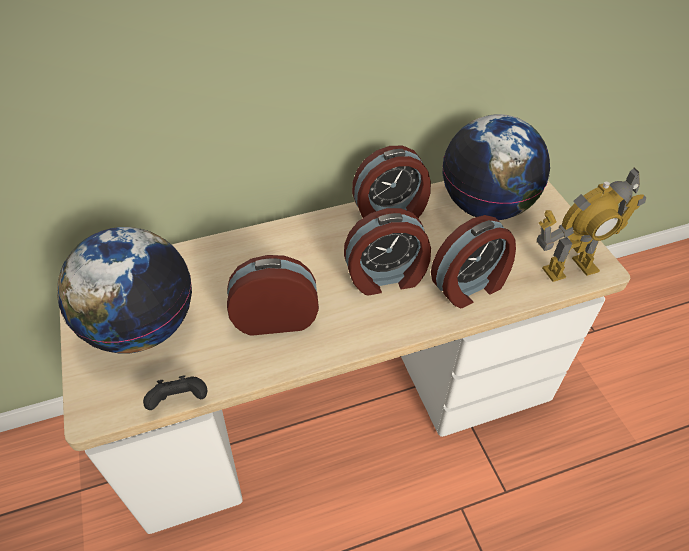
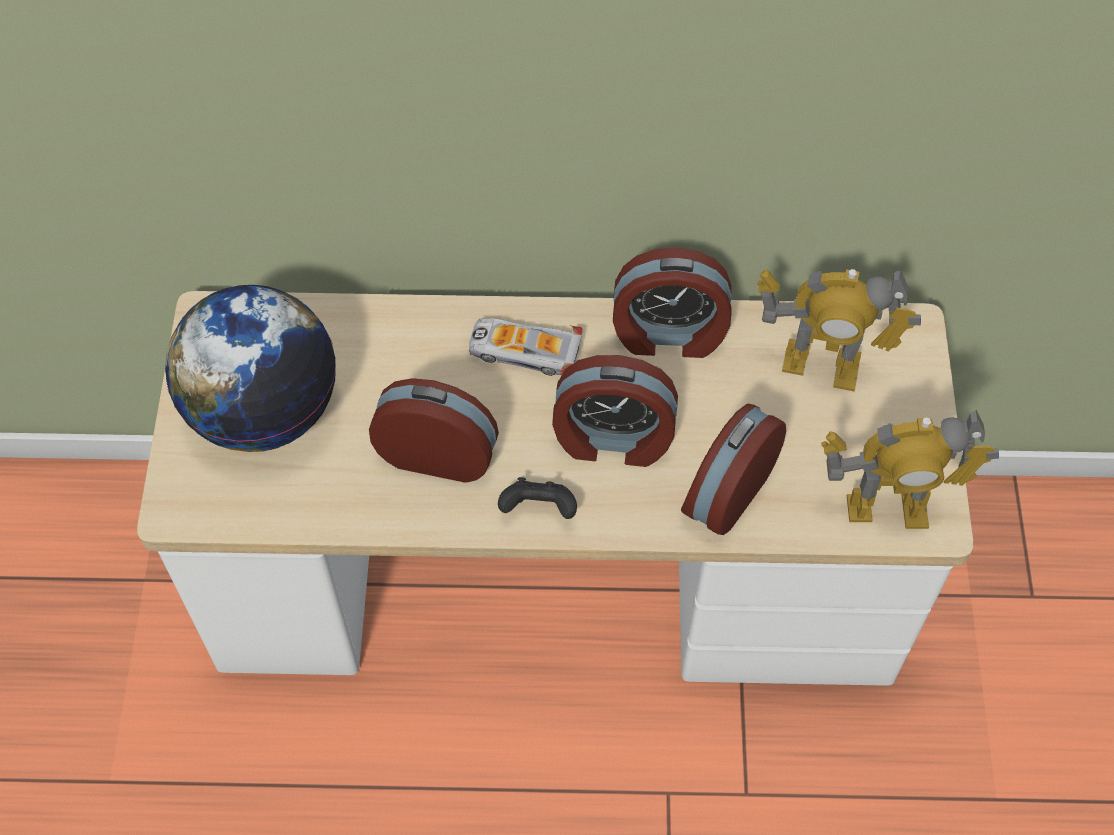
camera: 20 degrees right, 10 degrees up
black game controller [143,375,207,410] -> black game controller moved to [498,477,577,519]
alarm clock [431,215,516,308] -> alarm clock turned 135 degrees clockwise [681,404,786,535]
globe [442,114,550,220] -> toy robot [757,269,921,392]
none -> toy car [469,318,583,376]

